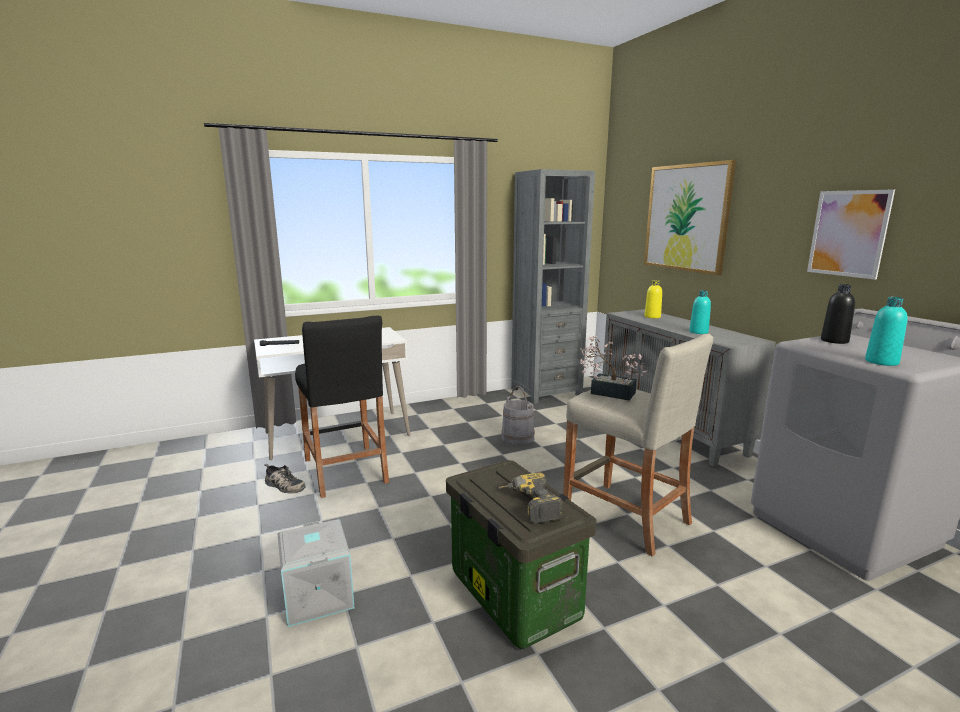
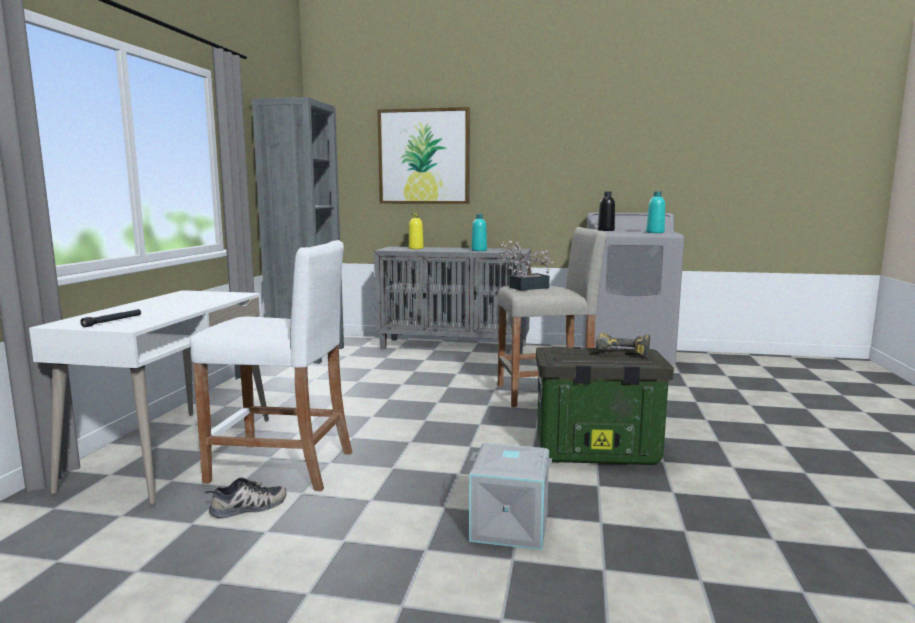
camera: 55 degrees left, 5 degrees down
black stool [295,316,389,498] -> white stool [190,240,352,491]
grey bucket [501,386,535,445] -> none
picture [807,189,895,280] -> none

